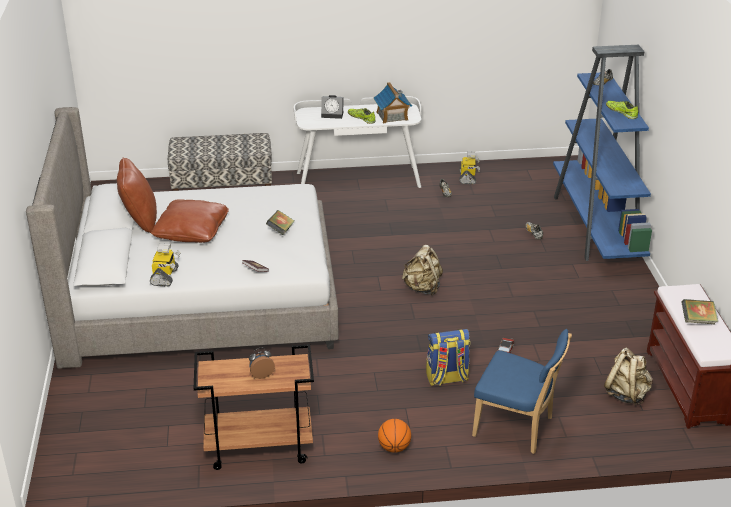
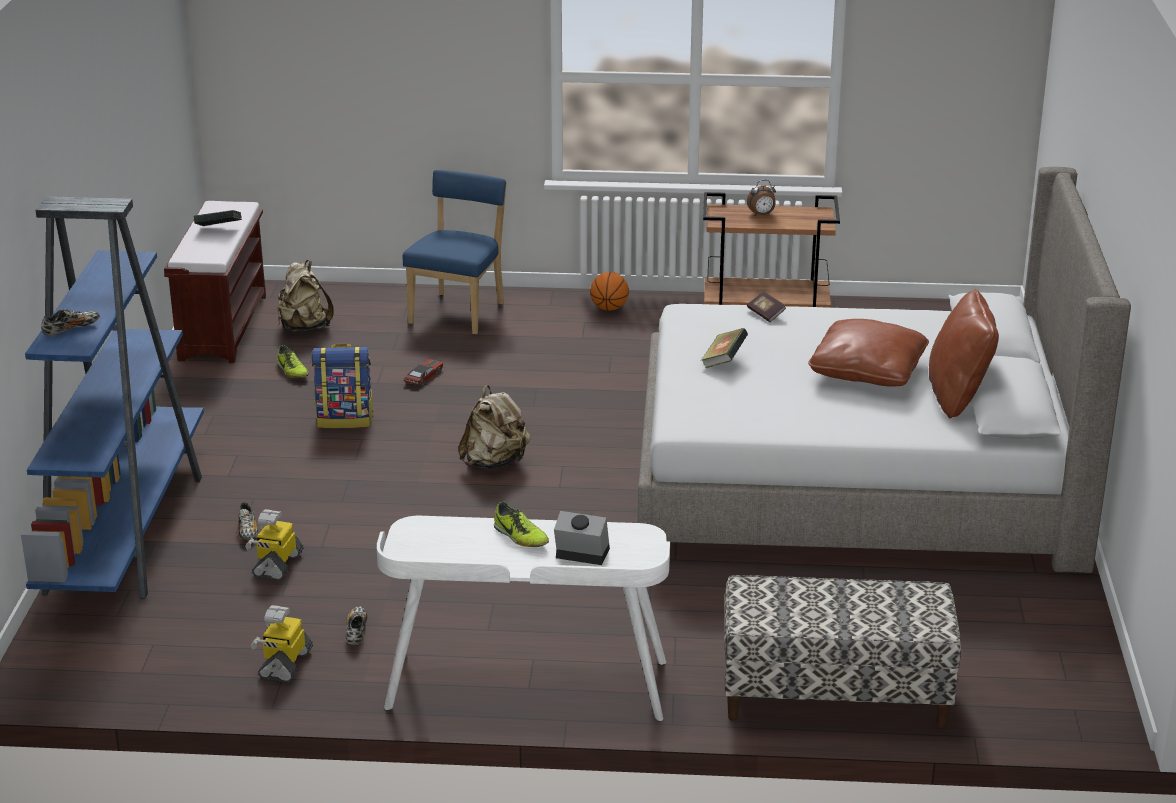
camera: 170 degrees left, 5 degrees down
toy robot [150,243,181,287] -> toy robot moved to [245,509,304,580]
toy house [374,82,412,123] -> none
backpack [426,329,470,386] -> backpack moved to [311,344,374,428]
blue chair [472,329,572,454] -> blue chair turned 75 degrees clockwise [403,170,507,335]
shoe [606,101,638,119] -> shoe moved to [277,345,309,378]

